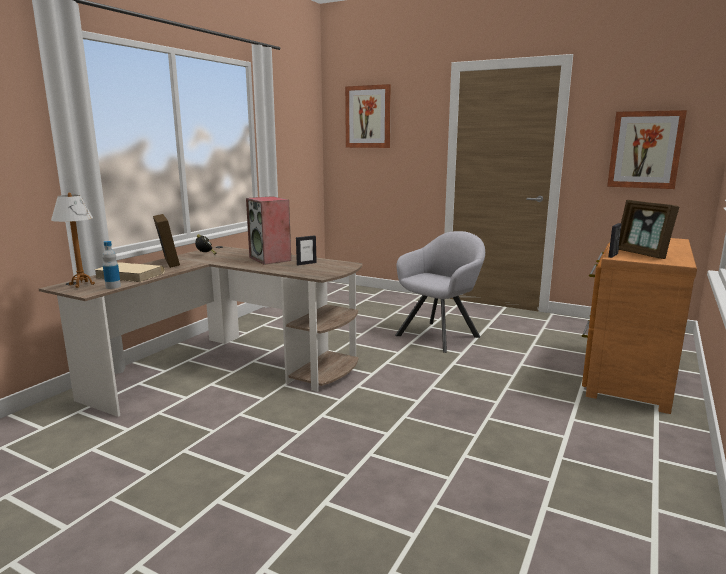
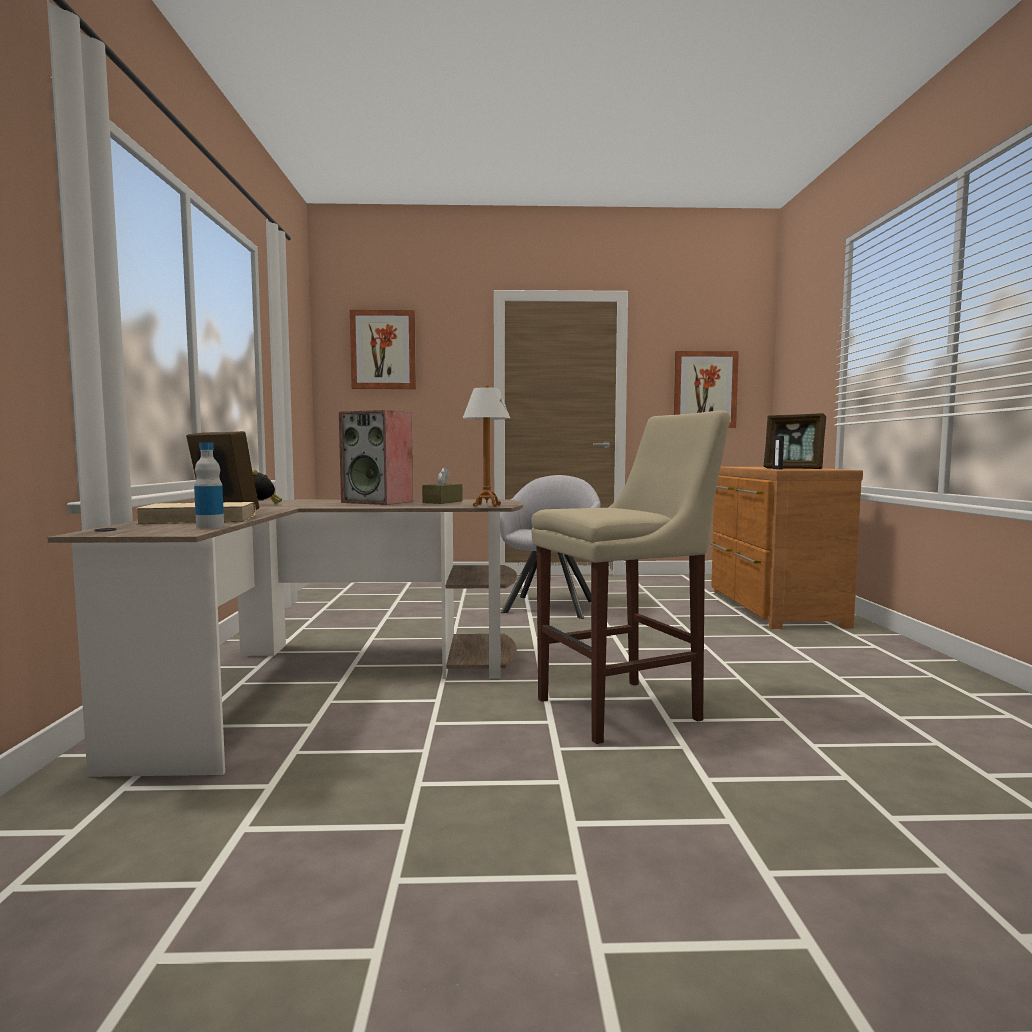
camera: 30 degrees left, 10 degrees down
table lamp [51,193,95,288] -> table lamp moved to [463,385,510,507]
picture frame [296,235,317,265] -> brown tissue box [422,467,462,504]
none -> beige stool [531,410,730,744]

